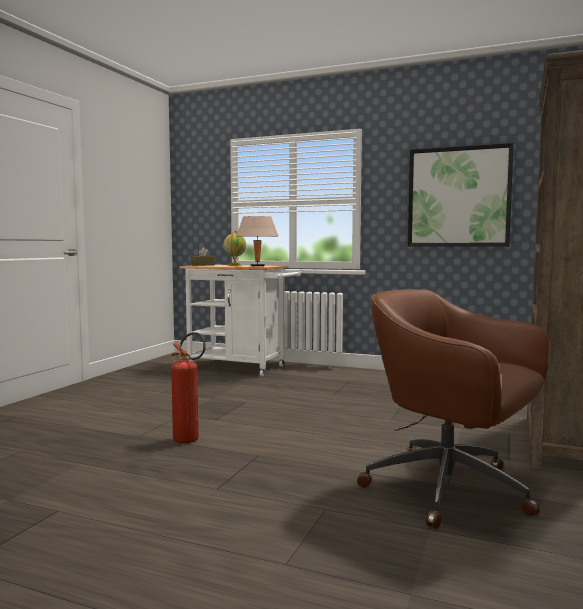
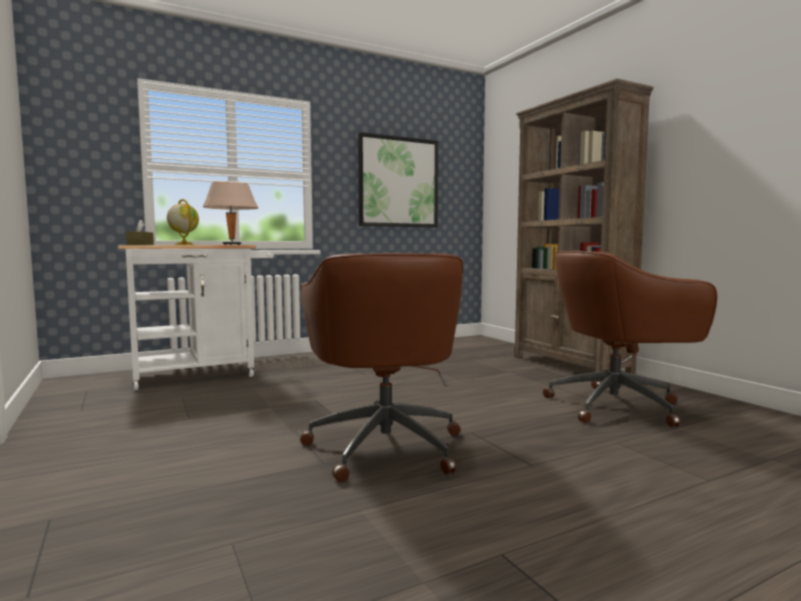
camera: 50 degrees left, 0 degrees up
fire extinguisher [171,332,206,443] -> brown office chair [300,253,463,482]

